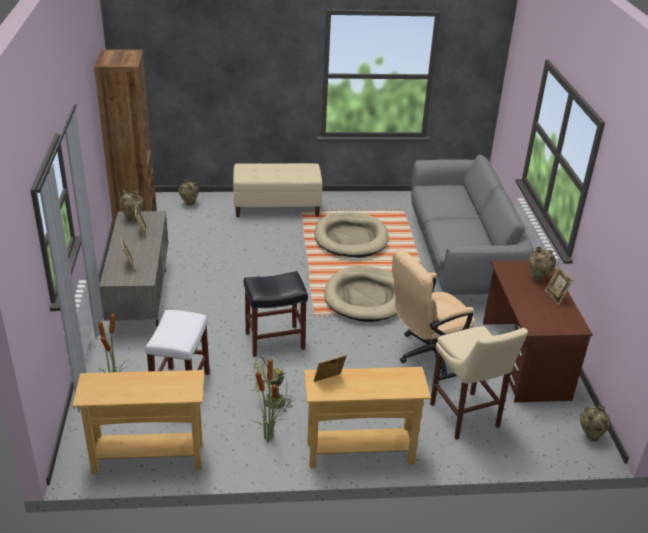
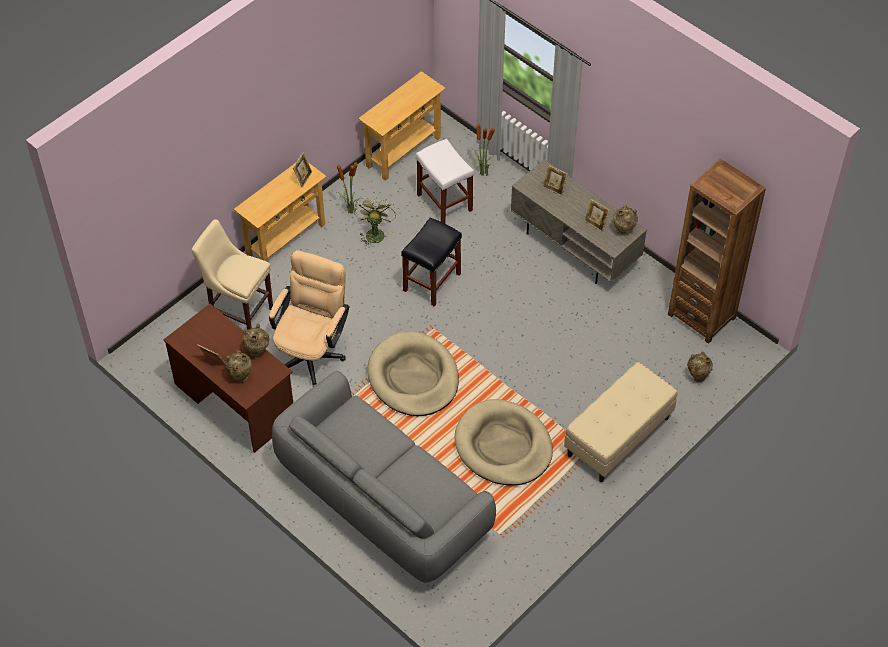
camera: 140 degrees right, 20 degrees up
beige vase [580,405,611,441] -> beige vase moved to [243,324,269,357]

